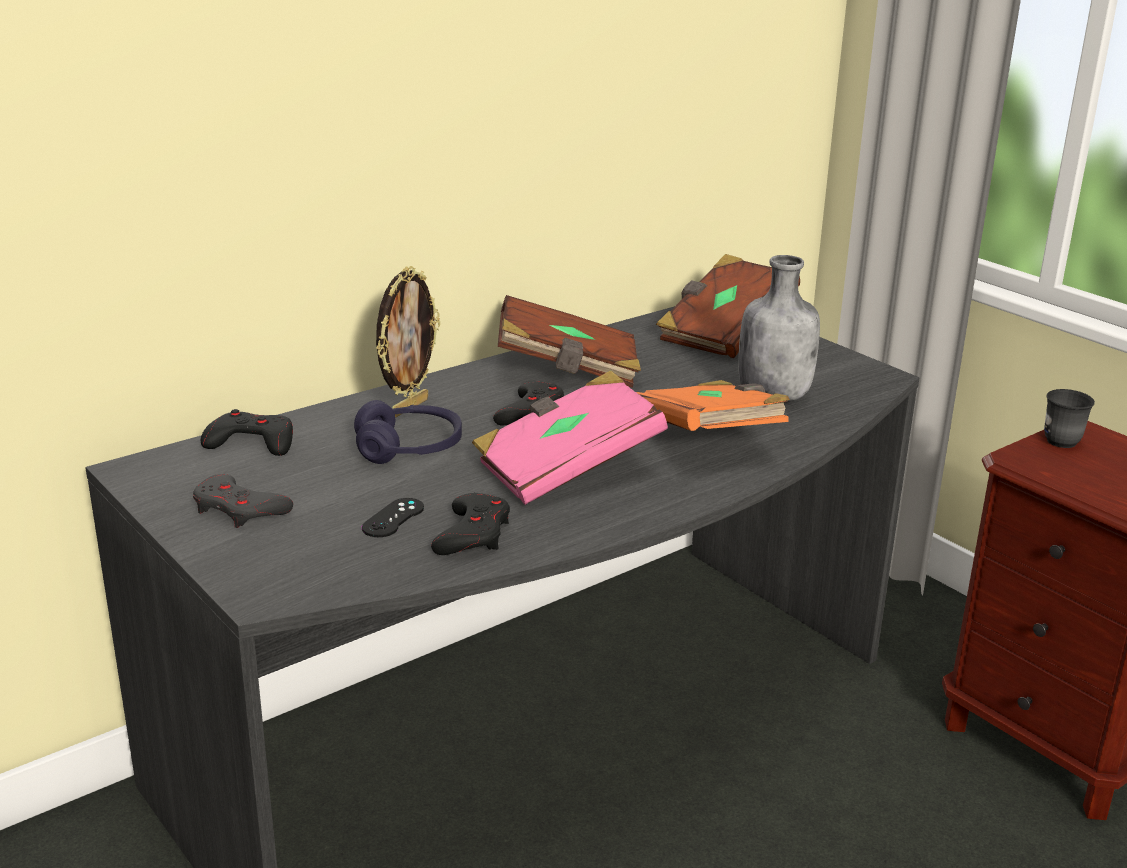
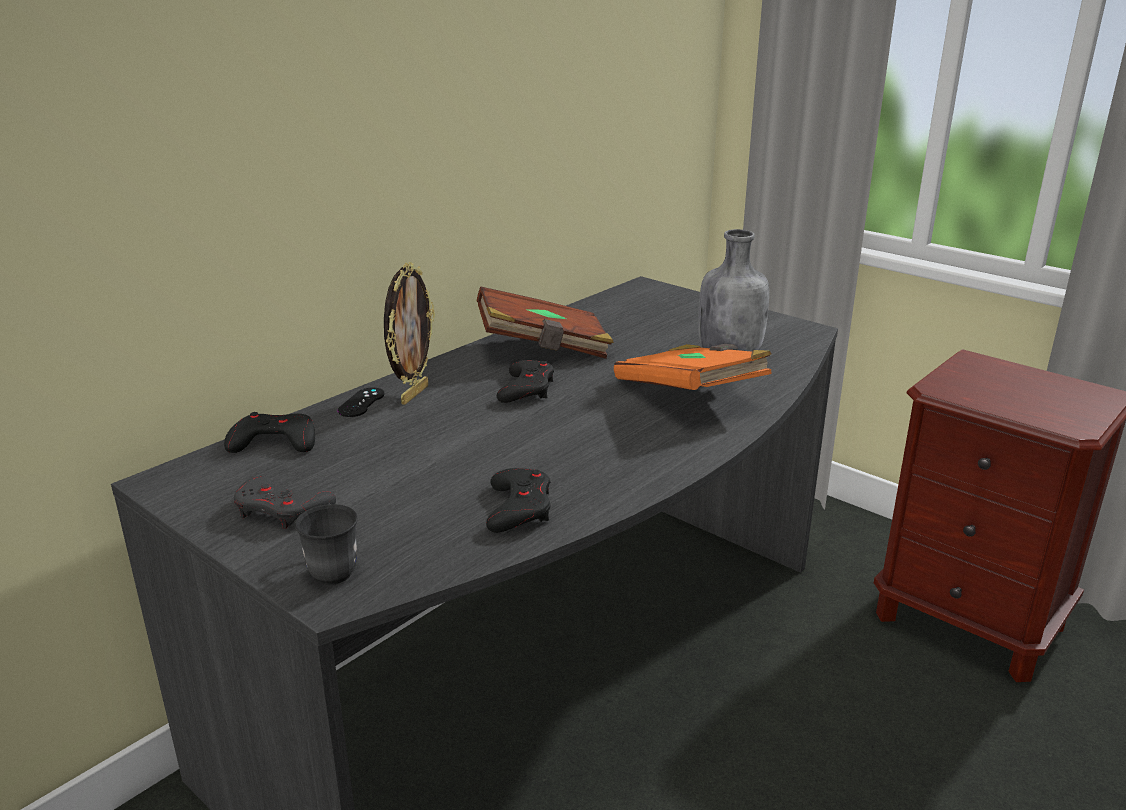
camera: 10 degrees left, 0 degrees up
purple headphones [354,400,462,464] -> none
black game controller [362,498,424,537] -> black game controller moved to [338,388,384,417]
pink book [472,370,668,505] -> none
brown book [656,254,800,358] -> none
grey mug [1044,389,1095,448] -> grey mug moved to [295,504,358,585]

